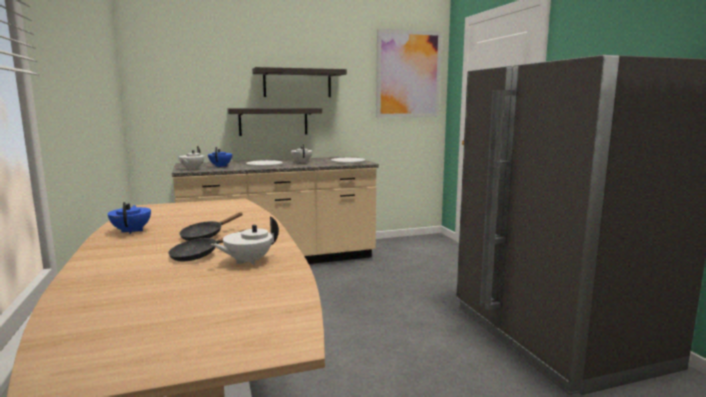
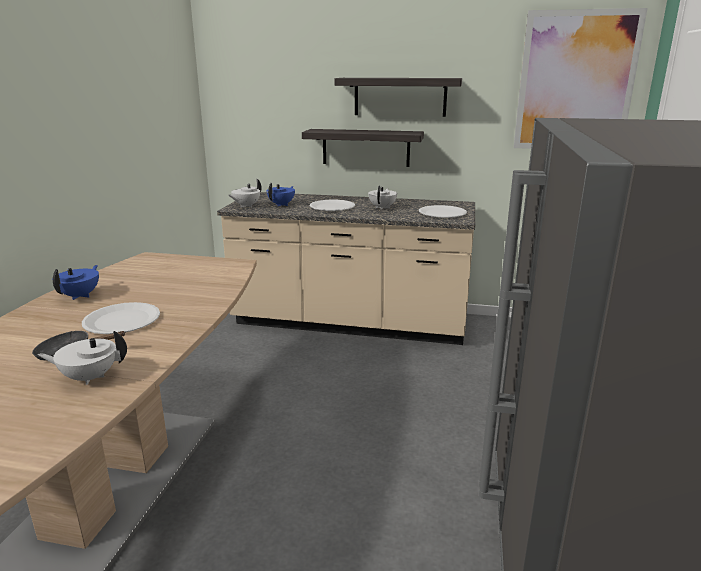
camera: 30 degrees right, 10 degrees up
black frying pan [179,213,243,241] -> white plate [82,302,160,334]

